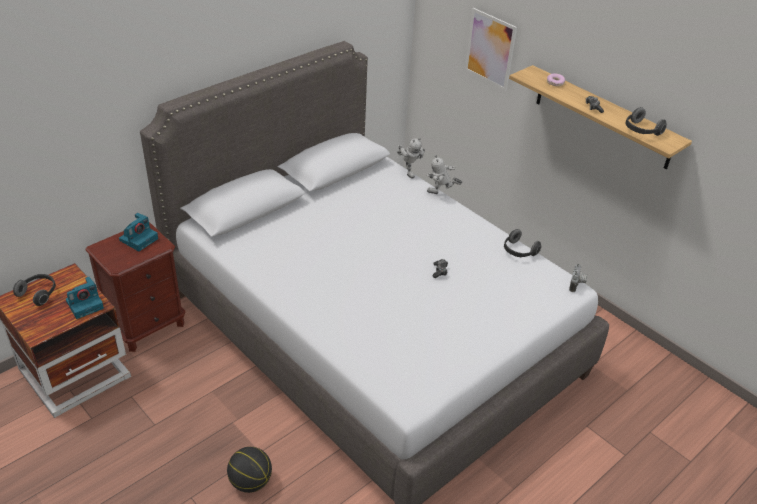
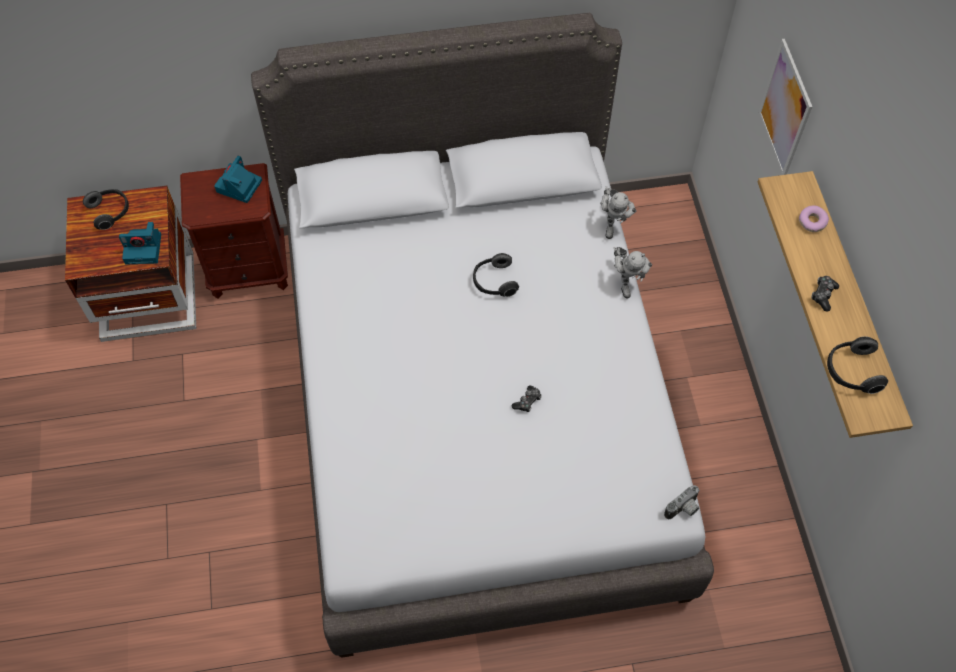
camera: 35 degrees right, 20 degrees up
camera [119,213,158,251] -> camera turned 135 degrees clockwise [214,156,262,203]
basketball [227,447,272,493] -> none
toy robot [427,155,463,194] -> toy robot turned 135 degrees counterclockwise [614,247,652,298]
headphones [504,229,541,257] -> headphones moved to [473,253,519,297]

